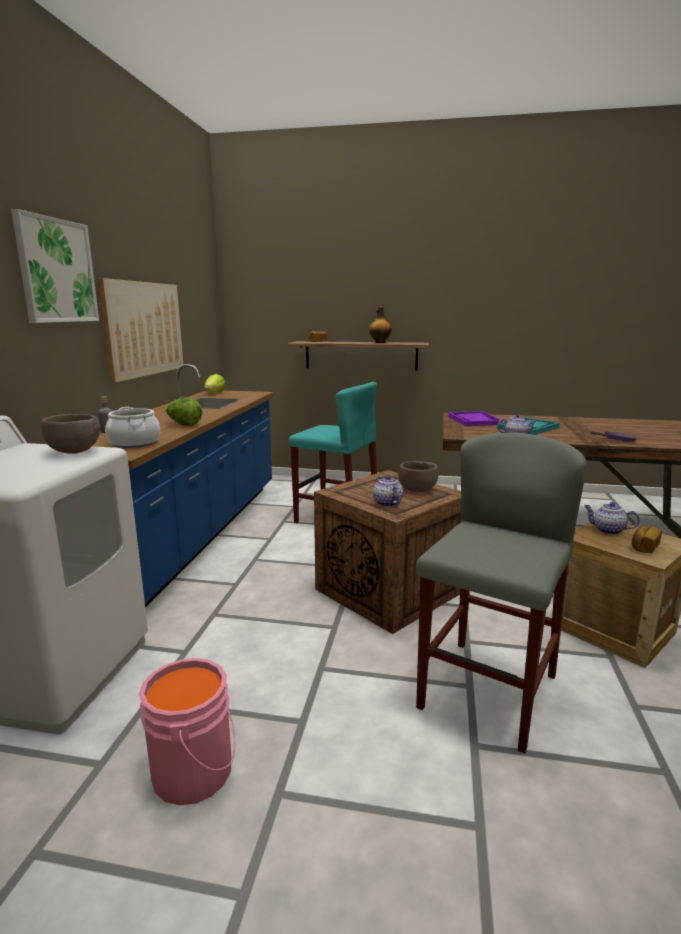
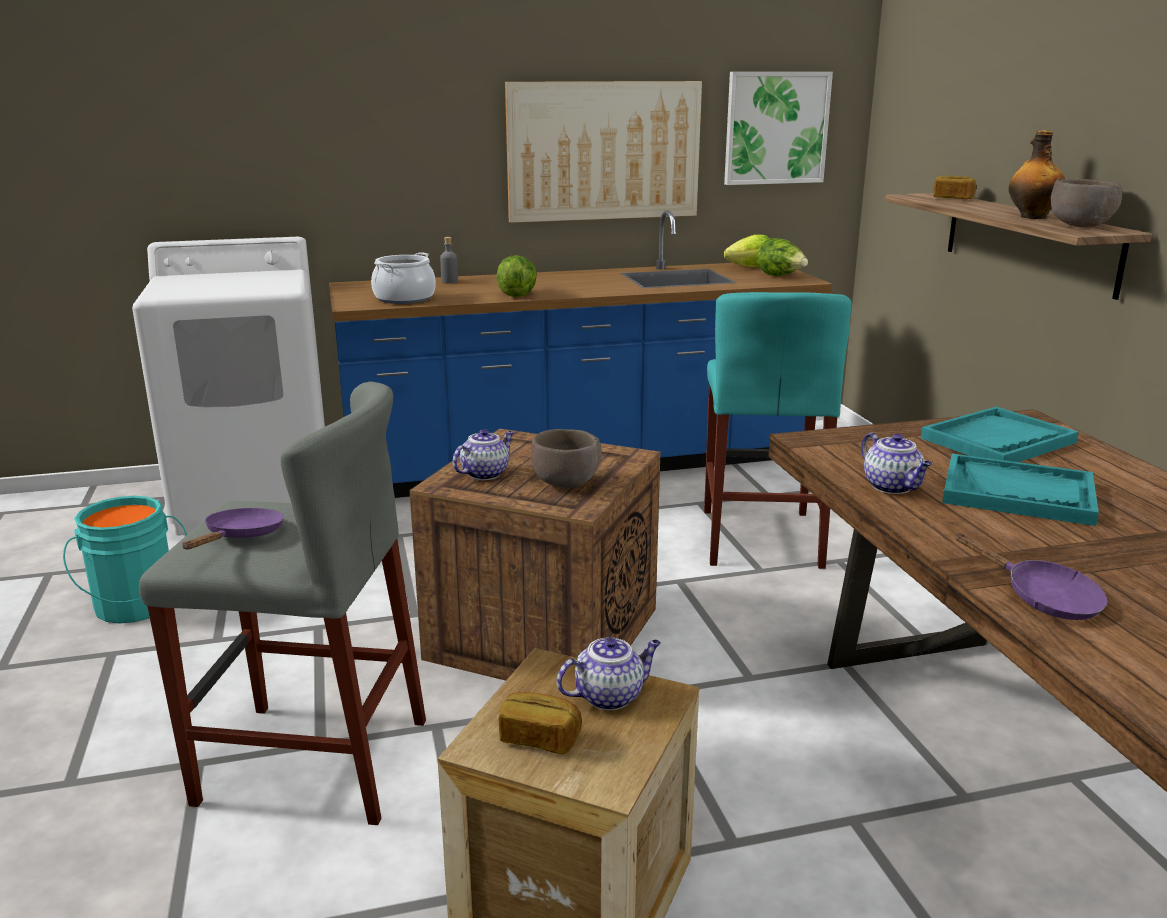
camera: 65 degrees right, 5 degrees up
picture [11,209,99,323] -> picture moved to [724,72,833,185]
brown bowl [42,414,100,454] -> brown bowl moved to [1050,179,1122,227]
pink bucket [139,658,235,805] -> turquoise bucket [63,496,187,624]
purple tray [448,411,503,426] -> turquoise tray [921,407,1079,462]
teapot [584,502,640,535] -> teapot turned 60 degrees clockwise [556,637,661,710]
none -> purple frying pan [182,508,284,550]
none -> lettuce [757,238,808,276]

